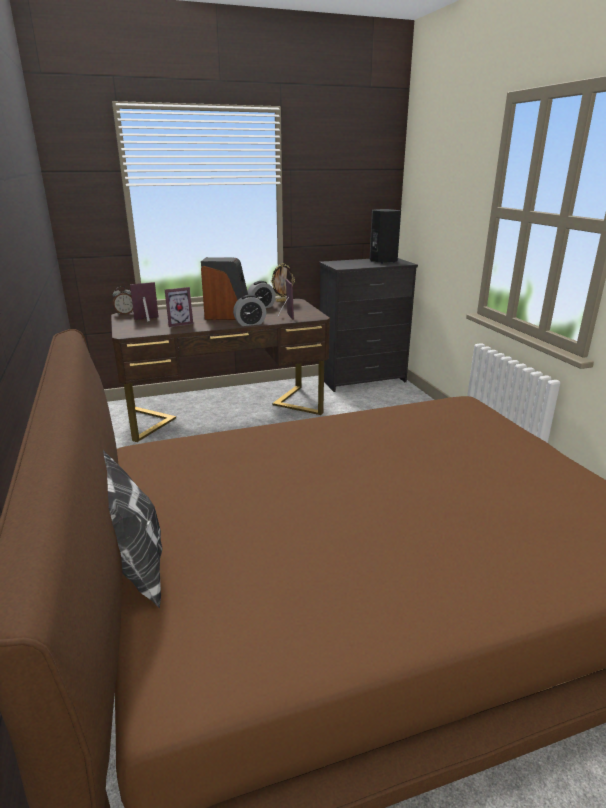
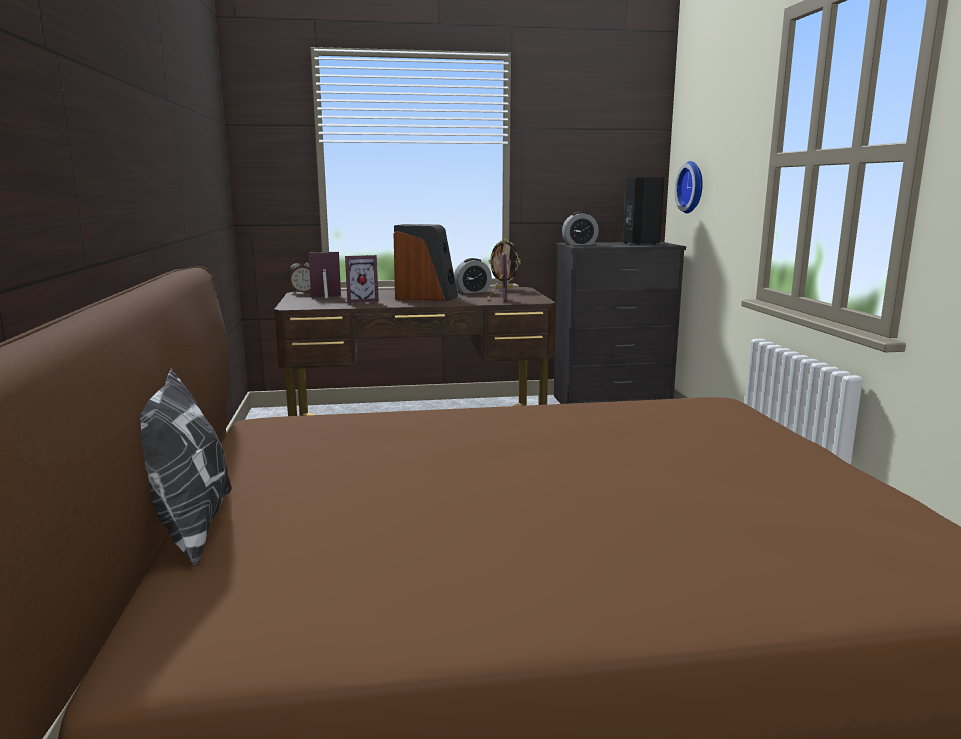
camera: 10 degrees right, 10 degrees down
alarm clock [233,295,266,326] -> alarm clock moved to [562,212,599,245]
none -> wall clock [675,161,703,213]

